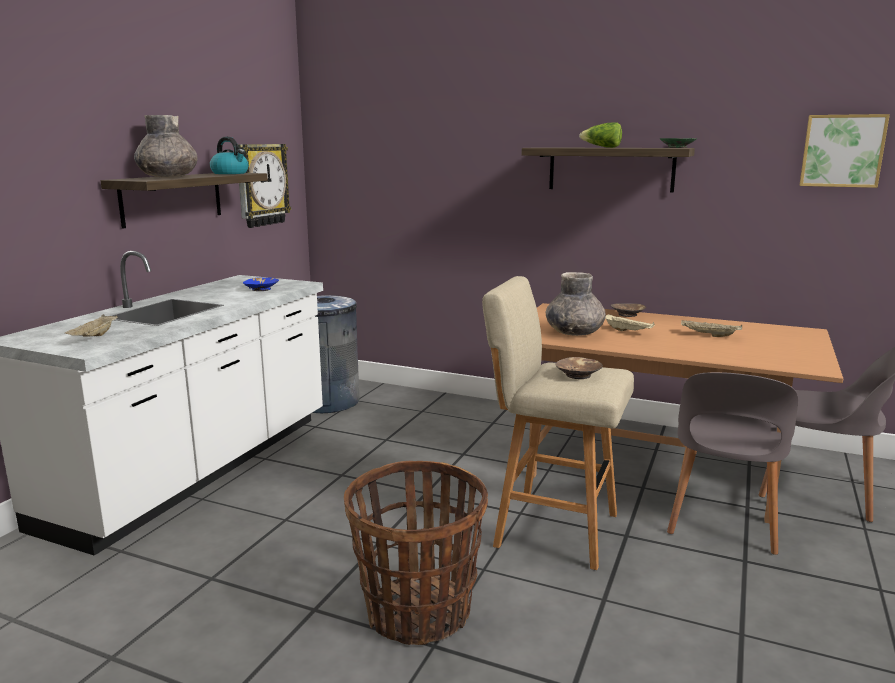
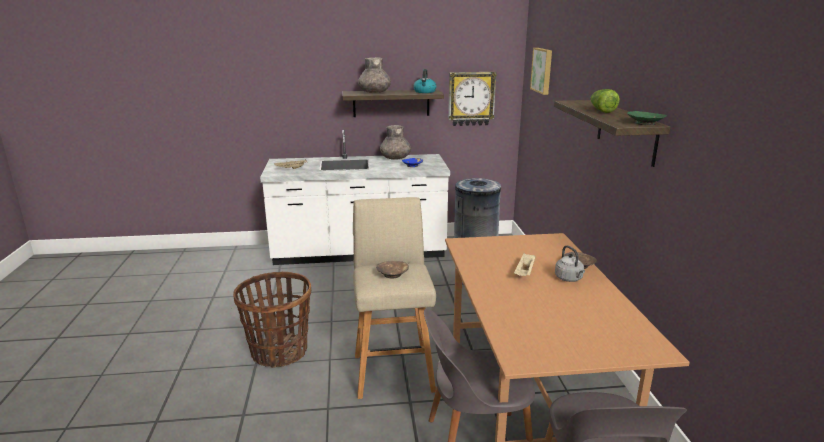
camera: 60 degrees right, 5 degrees up
grey vase [546,272,606,336] -> grey vase moved to [380,125,411,160]
beige tray [681,320,742,337] -> none
picture [800,114,890,188] -> picture moved to [530,48,552,95]
none -> grey kettle [555,245,585,282]

